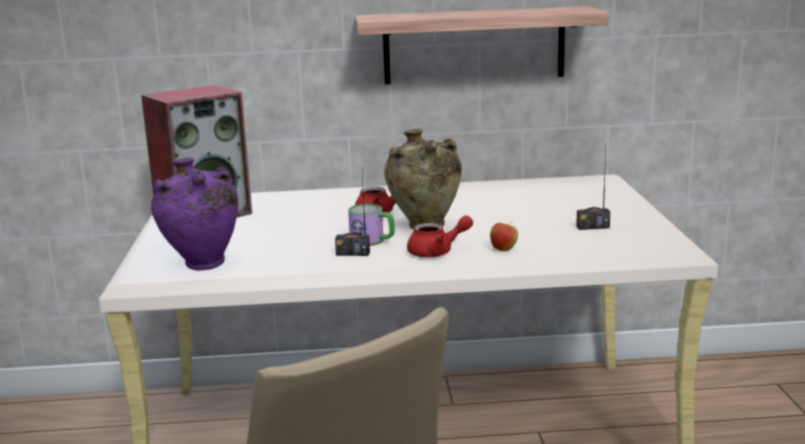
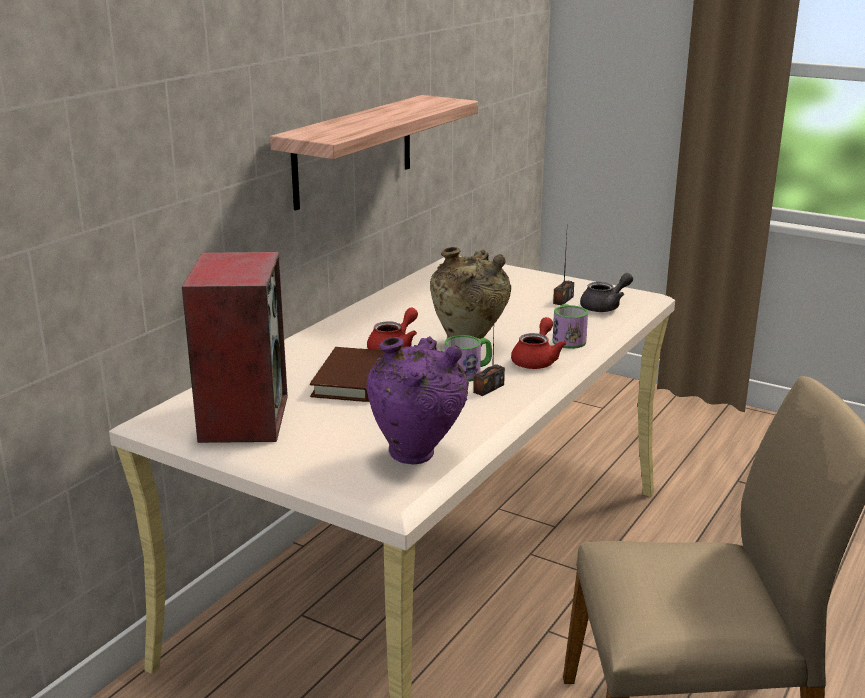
camera: 55 degrees left, 5 degrees up
apple [490,221,518,251] -> mug [553,304,588,349]
none -> brown book [310,347,385,402]
none -> grey teapot [580,273,633,312]

